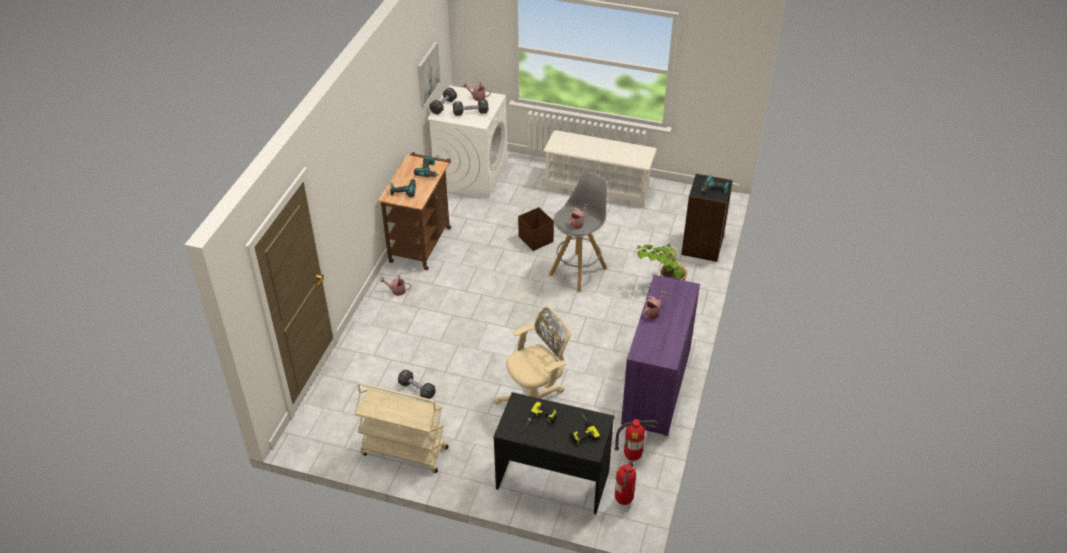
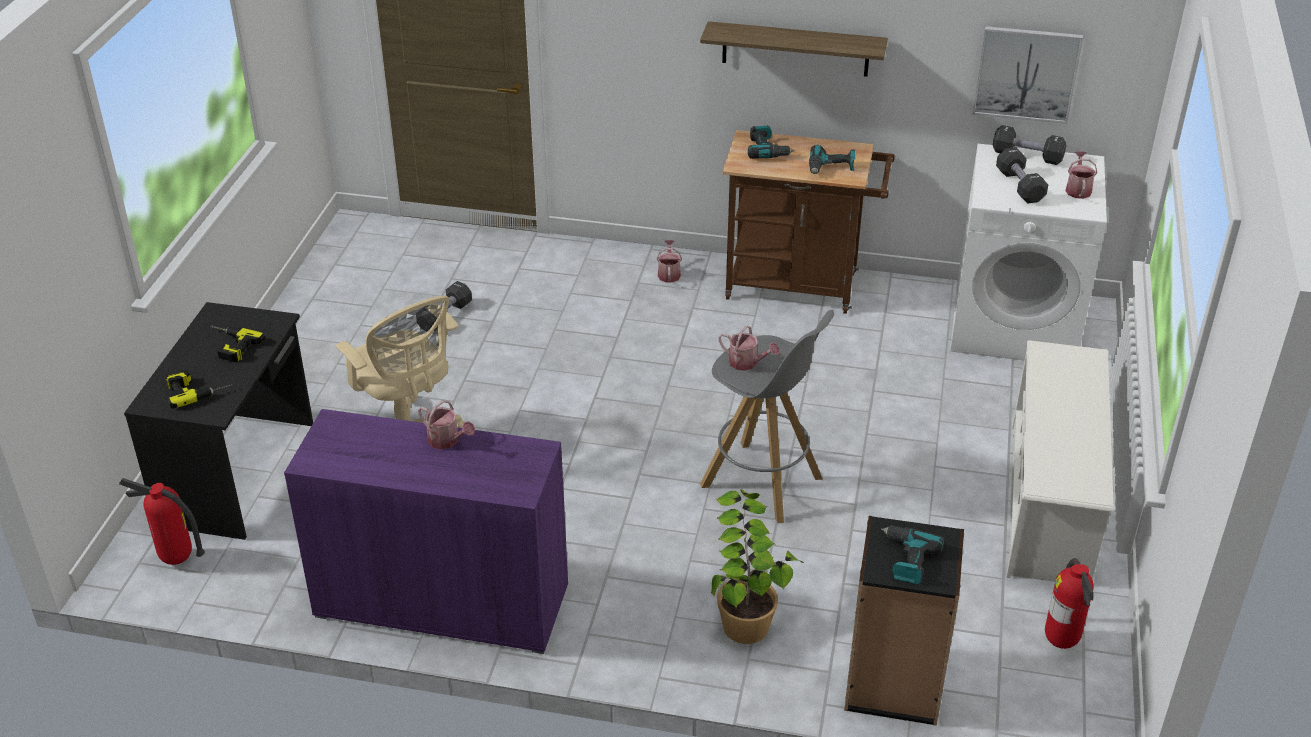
camera: 85 degrees right, 5 degrees down
beige cart [354,383,448,473] -> none
brown storage box [518,207,554,251] -> none
fire extinguisher [615,419,658,461] -> fire extinguisher moved to [1045,558,1094,649]
none -> shelf [700,21,888,77]

